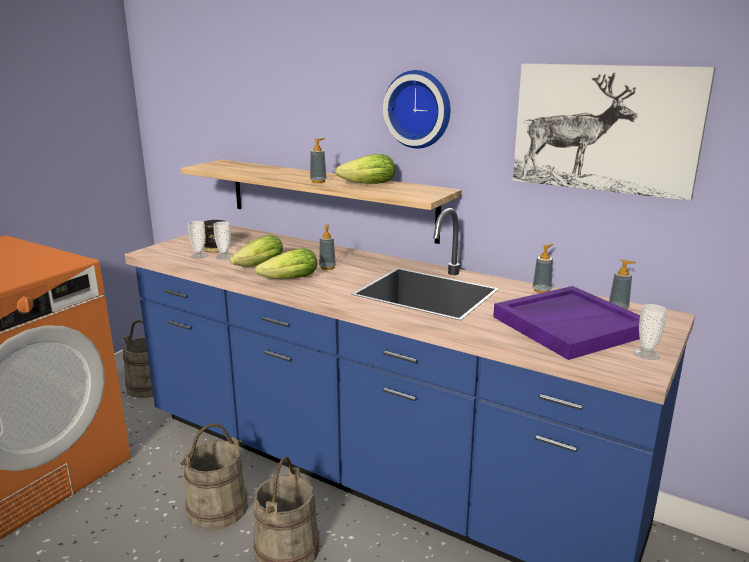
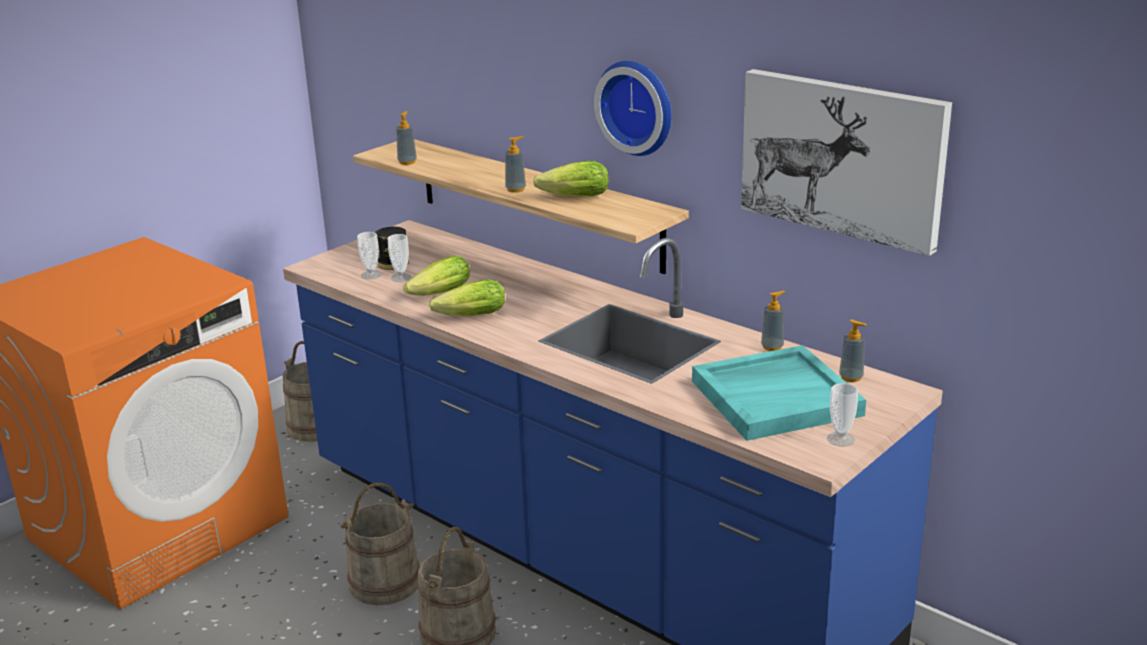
camera: 10 degrees right, 5 degrees up
soap dispenser [319,224,336,270] -> soap dispenser moved to [396,111,417,165]
purple tray [493,286,640,360] -> turquoise tray [692,345,866,441]

